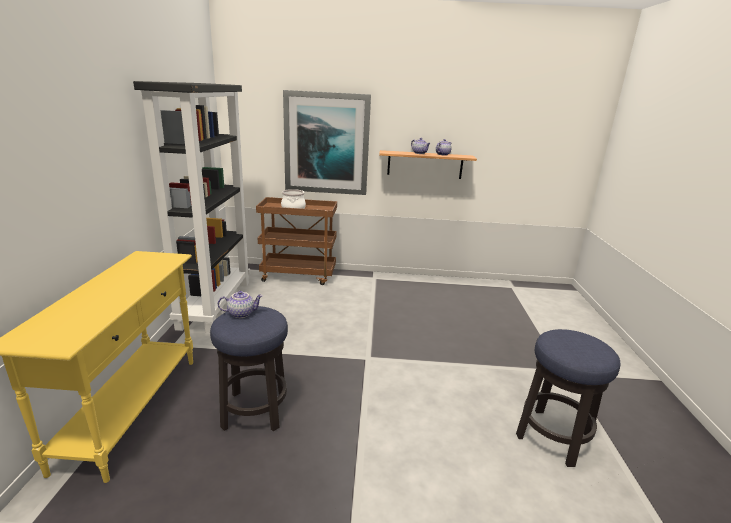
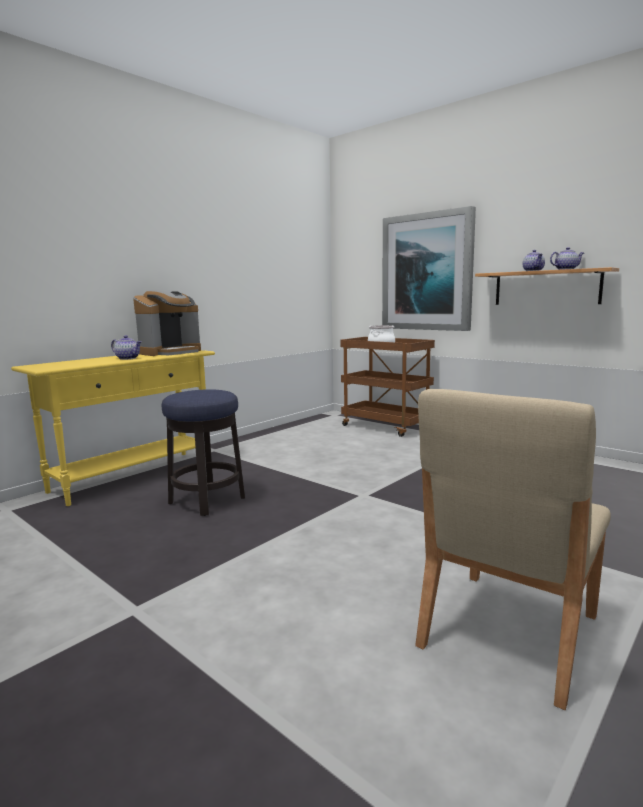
camera: 40 degrees right, 10 degrees down
black bookcase [133,81,250,333] -> none
teapot [218,291,263,318] -> teapot moved to [111,335,142,360]
stool [516,329,620,467] -> beige chair [415,389,611,710]
none -> coffee machine [133,290,201,356]

